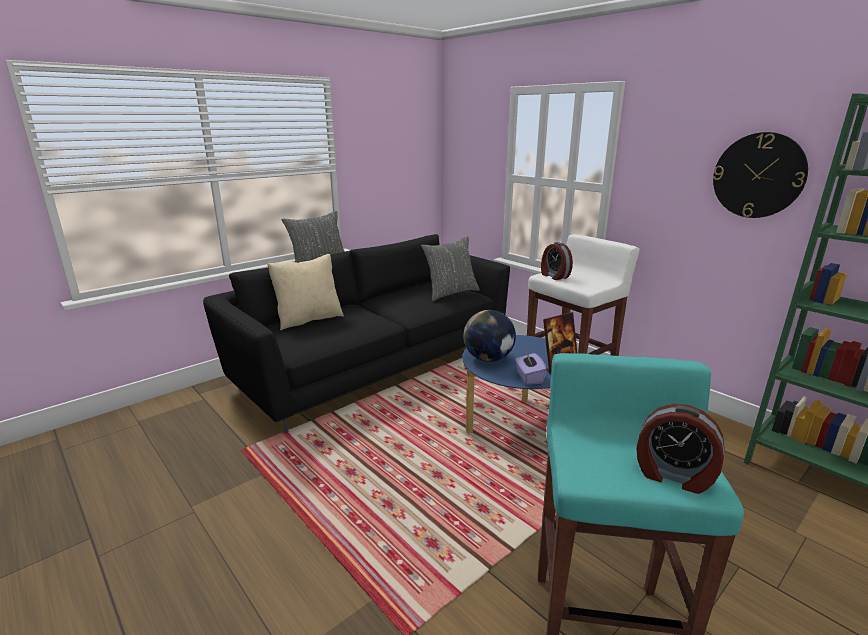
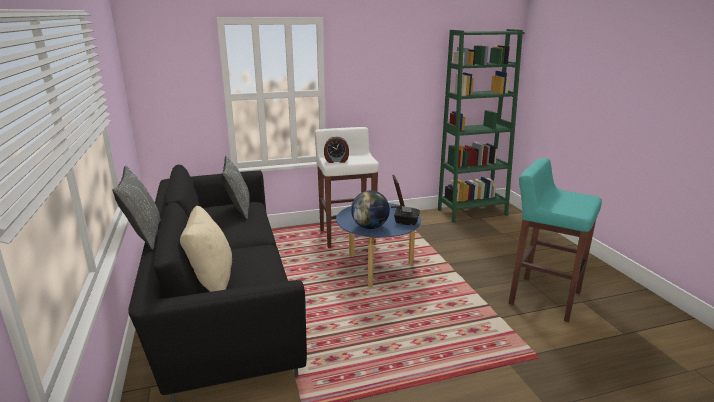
camera: 65 degrees left, 0 degrees up
purple tissue box [515,353,547,385] -> black tissue box [394,206,420,226]
alarm clock [636,404,725,494] -> none
wall clock [713,132,808,218] -> none

